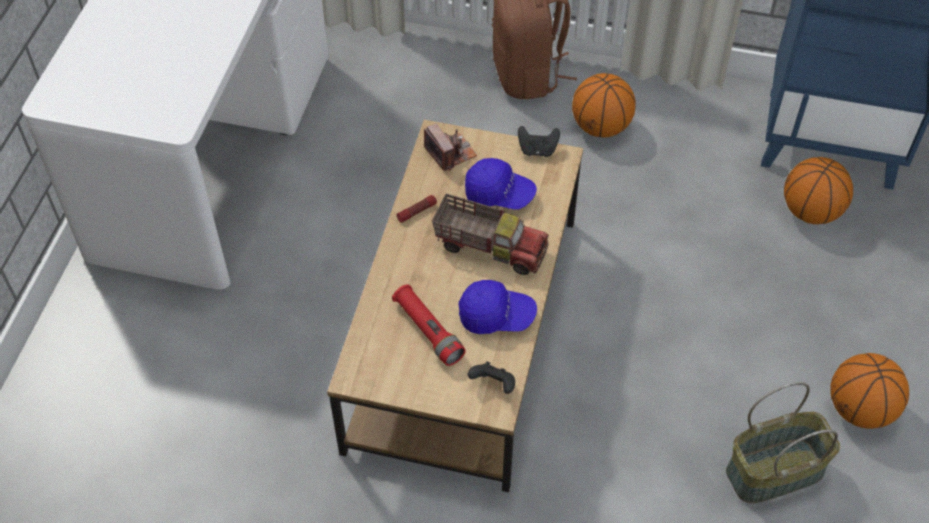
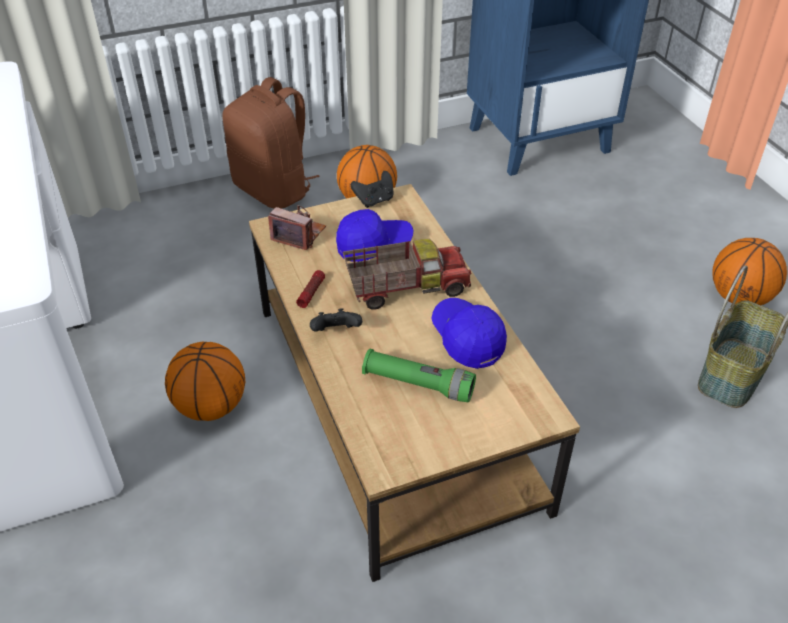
camera: 35 degrees left, 10 degrees down
red flashlight [392,284,466,366] -> green flashlight [362,349,476,402]
blue cap [459,280,537,334] -> blue cap turned 90 degrees counterclockwise [431,298,507,369]
black game controller [468,361,515,394] -> black game controller moved to [310,308,362,332]
basketball [784,157,853,224] -> basketball moved to [165,342,245,421]

